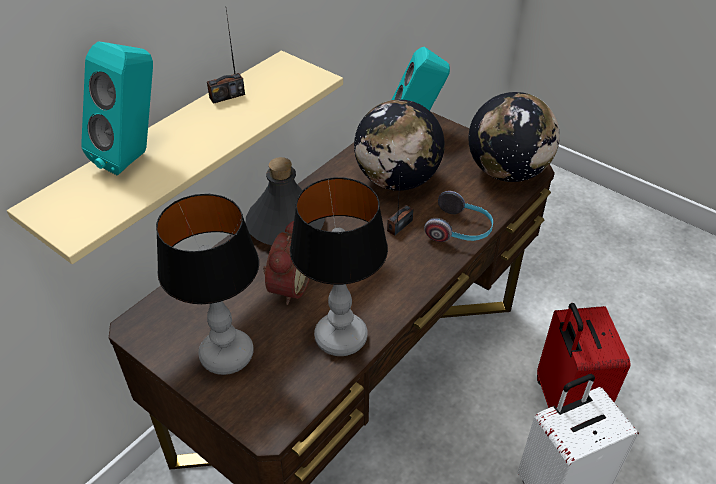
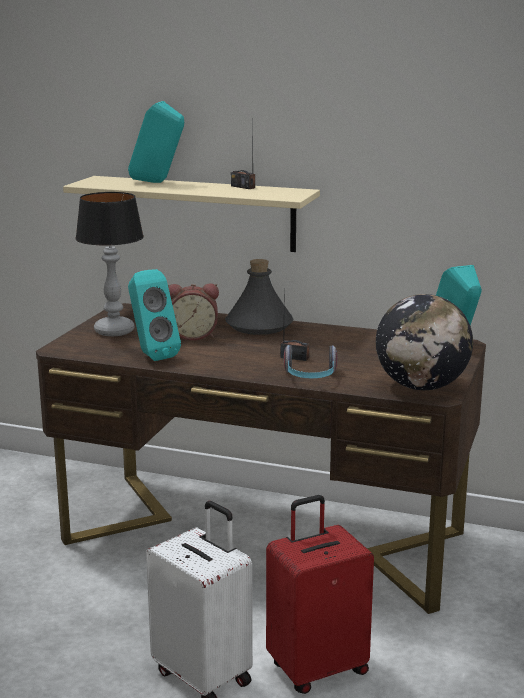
camera: 70 degrees right, 25 degrees down
table lamp [290,177,388,356] -> turquoise speaker [128,269,181,361]
globe [354,100,445,191] -> none

